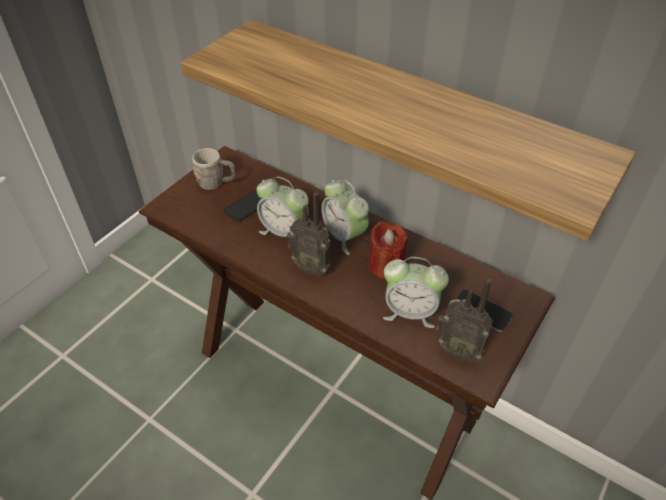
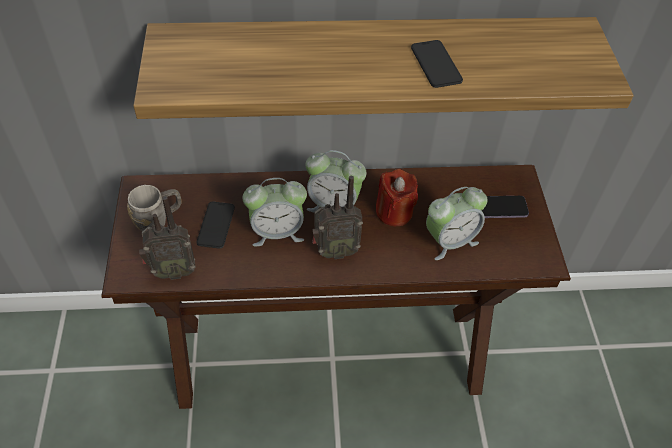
camera: 40 degrees left, 5 degrees up
radio [436,279,493,362] -> radio moved to [139,196,196,280]
none -> phone [411,40,463,88]

